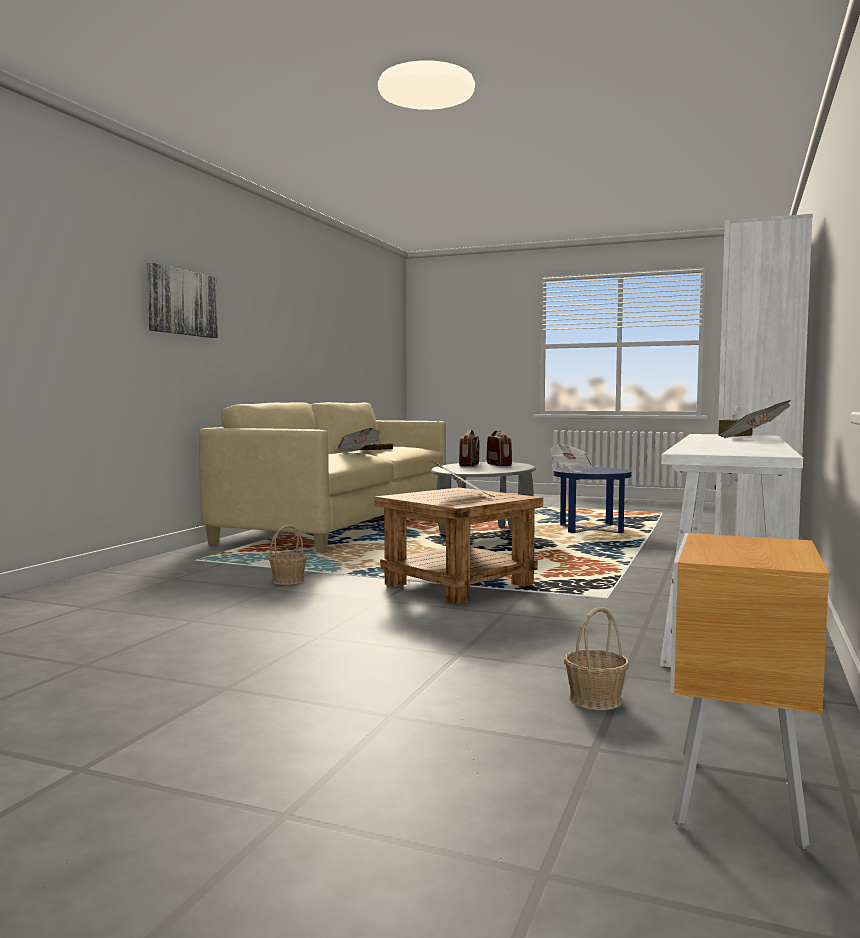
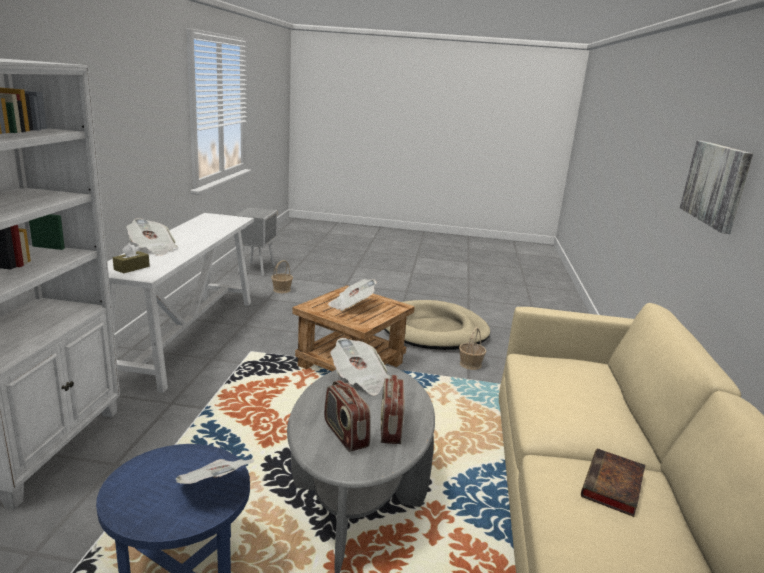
camera: 165 degrees right, 15 degrees up
newspaper [337,428,380,452] -> newspaper moved to [331,338,391,396]
brown nightstand [670,533,829,850] -> grey nightstand [235,207,277,276]
none -> beige dog bed [384,300,490,350]

